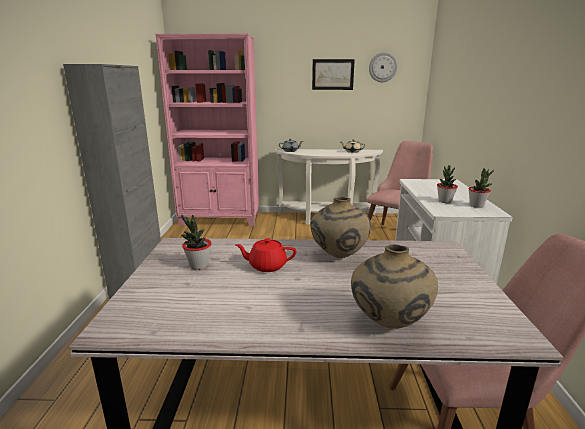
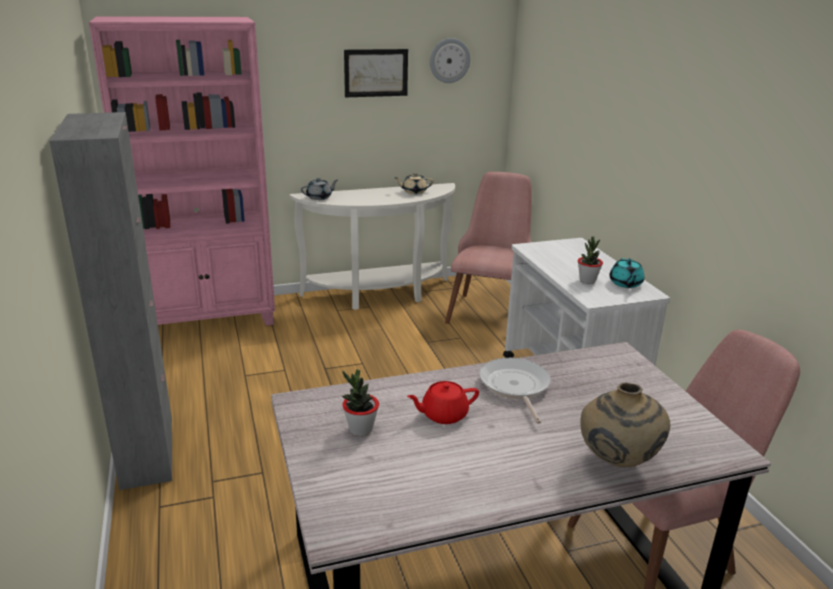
camera: 20 degrees left, 5 degrees up
beige vase [310,197,371,258] -> frying pan [479,358,551,424]
potted plant [469,169,494,208] -> turquoise teapot [609,258,644,288]

